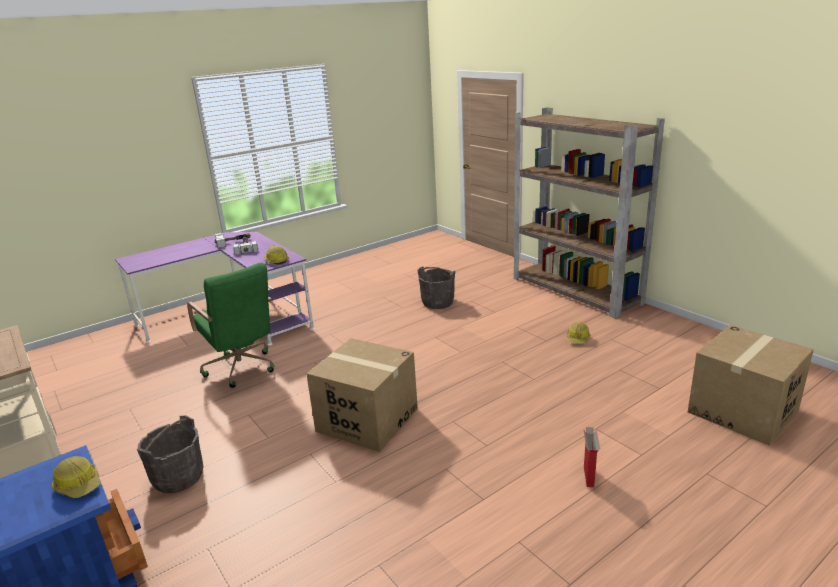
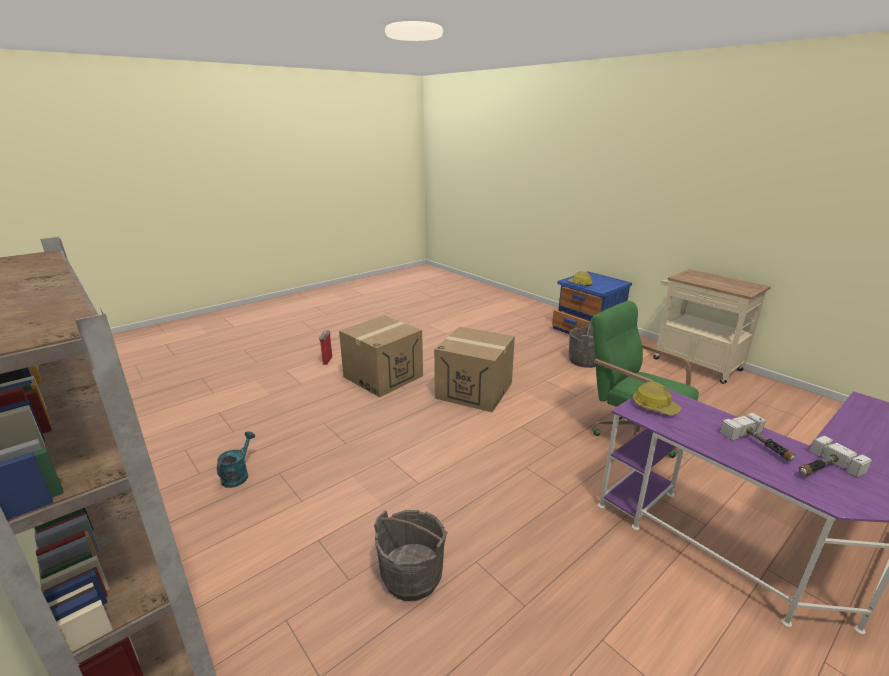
camera: 175 degrees right, 0 degrees up
hard hat [567,322,590,344] -> turquoise watering can [217,431,255,488]
cardboard box [688,325,814,446] -> cardboard box moved to [339,315,423,397]

